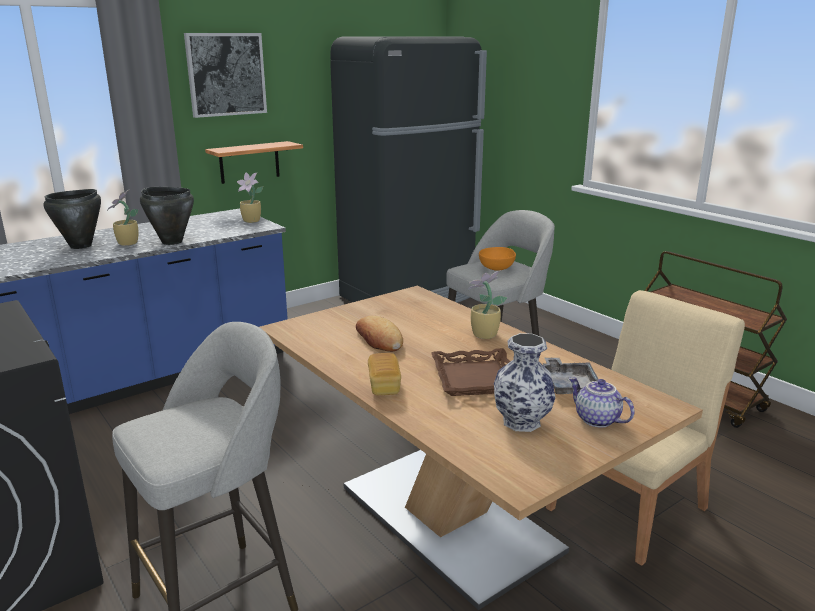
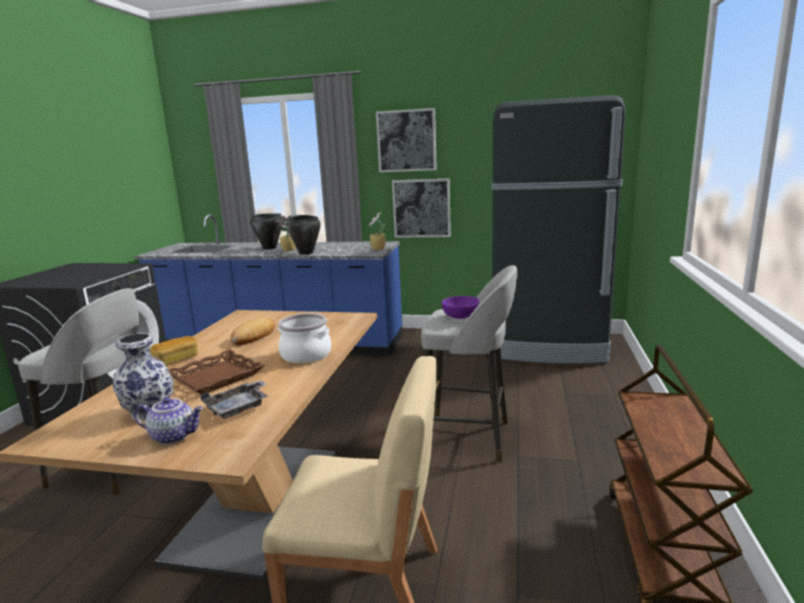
camera: 50 degrees right, 5 degrees down
shelf [205,141,303,184] -> picture [392,178,451,238]
potted plant [468,270,507,339] -> cooking pot [278,313,331,364]
orange bowl [479,247,516,271] -> purple bowl [442,296,479,319]
teapot [569,377,635,427] -> teapot turned 90 degrees clockwise [134,397,203,444]

